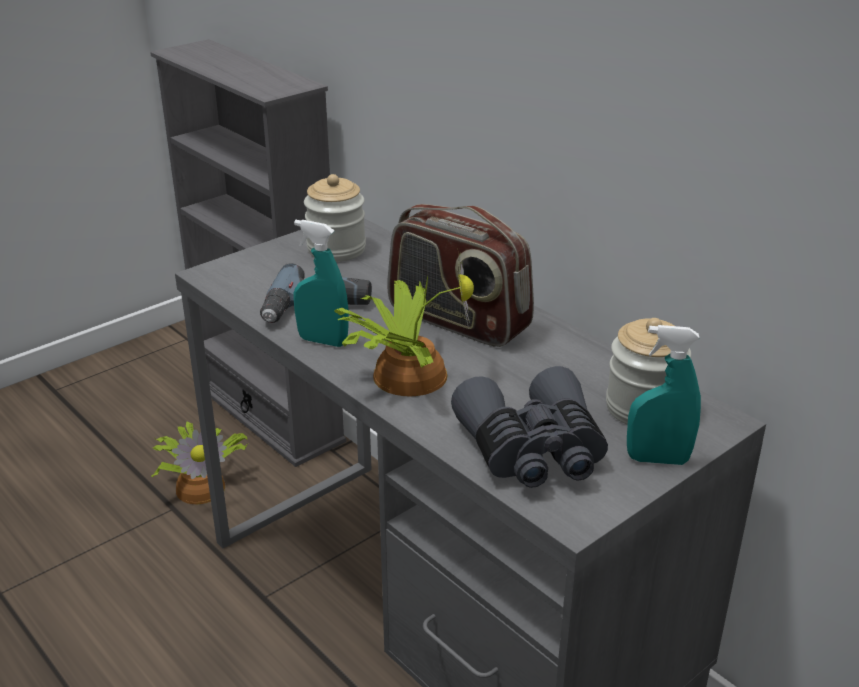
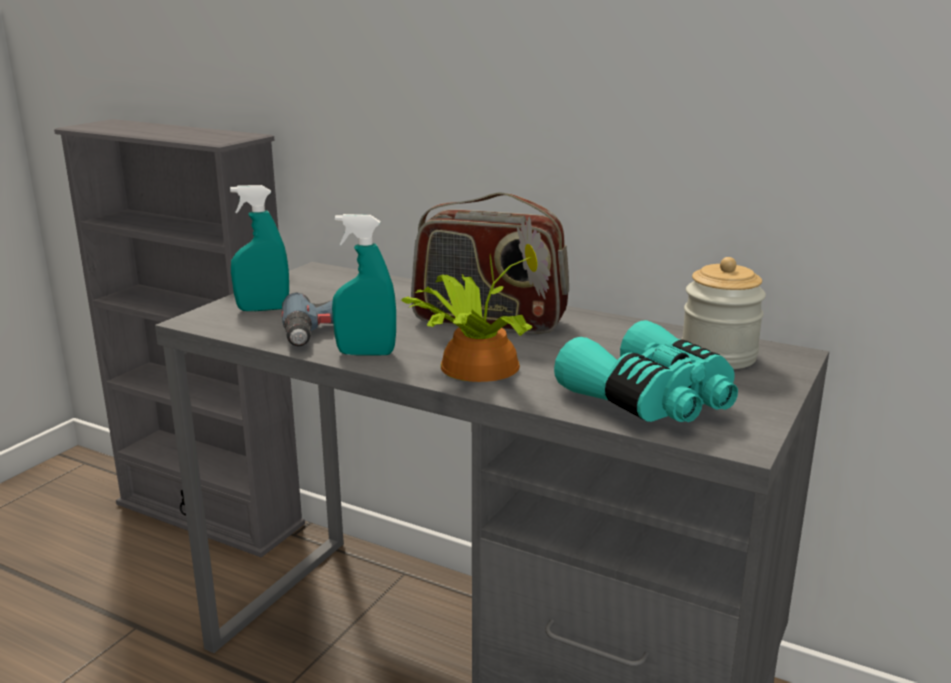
camera: 20 degrees left, 10 degrees down
potted plant [151,421,248,504] -> none
jar [304,174,366,262] -> none
grey binoculars [451,366,608,488] -> turquoise binoculars [554,320,738,422]
turquoise spray bottle [627,325,701,465] -> turquoise spray bottle moved to [230,185,289,311]

